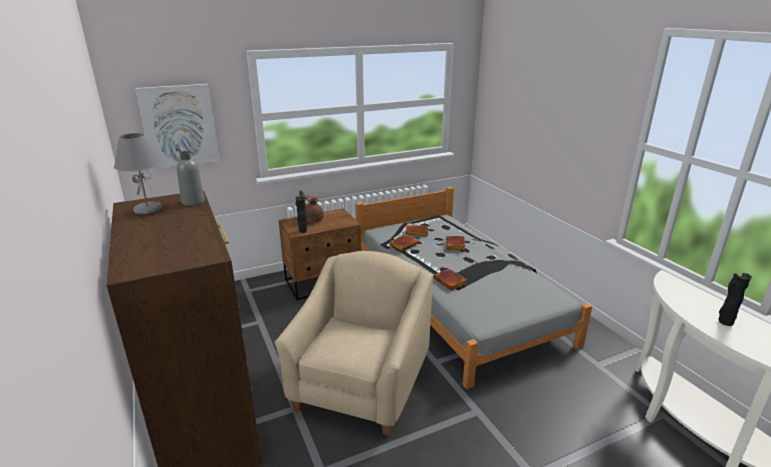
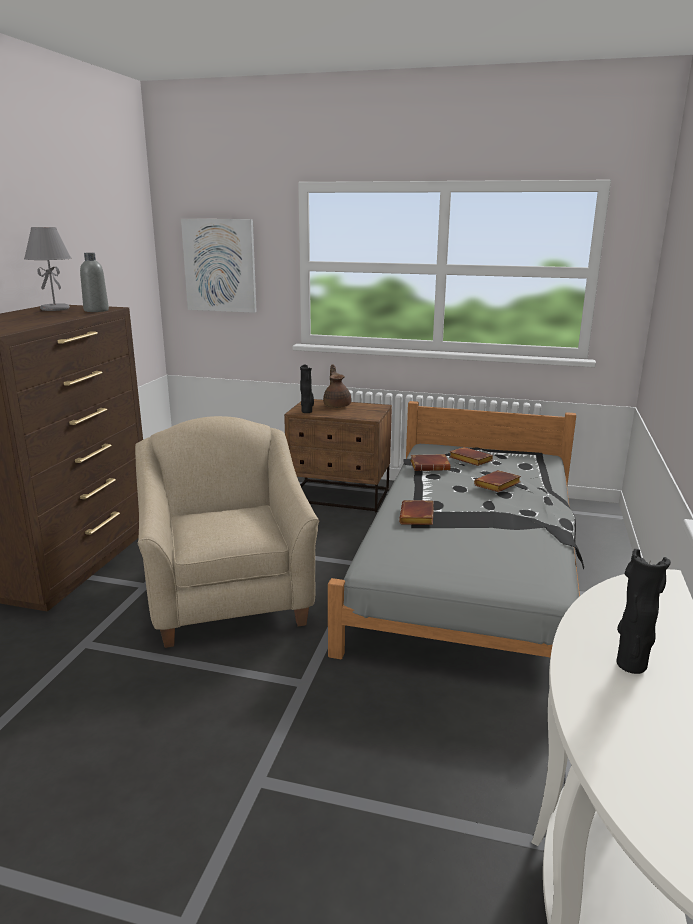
camera: 40 degrees right, 5 degrees down
beige armchair [274,251,433,436] -> beige armchair turned 75 degrees counterclockwise [135,416,319,648]

